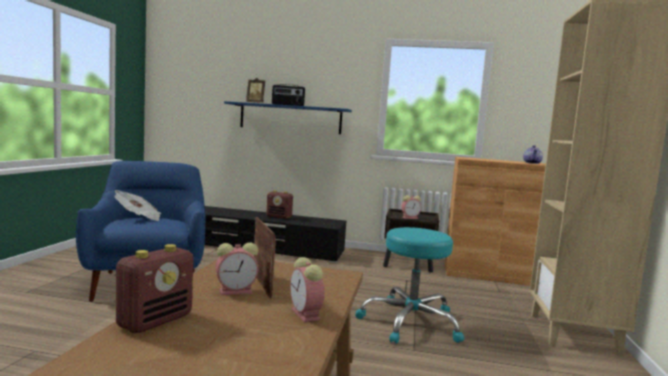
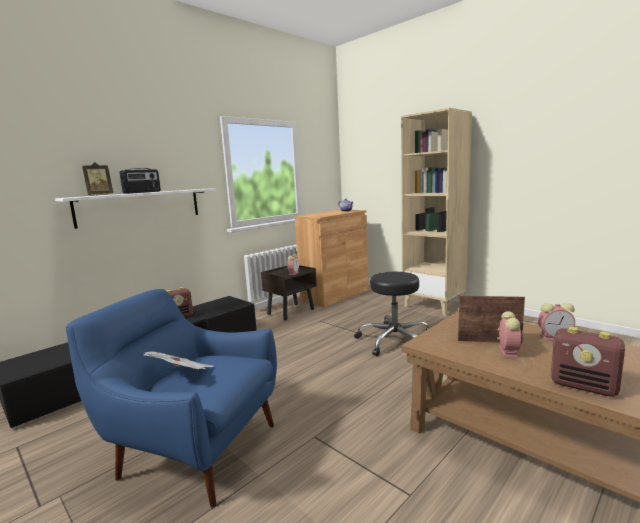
camera: 55 degrees left, 5 degrees up
radio [116,244,194,333] -> radio turned 150 degrees clockwise [551,327,625,397]
blue shelf [224,101,352,134] -> white shelf [55,188,216,229]
turquoise stool [355,227,464,344] -> black stool [354,272,430,356]

